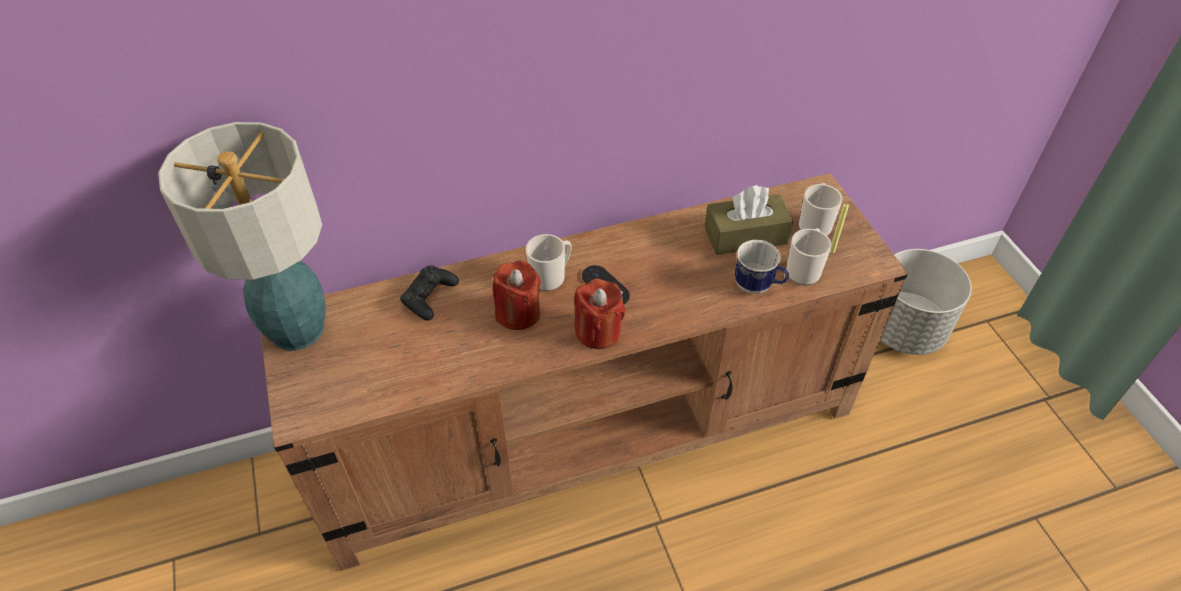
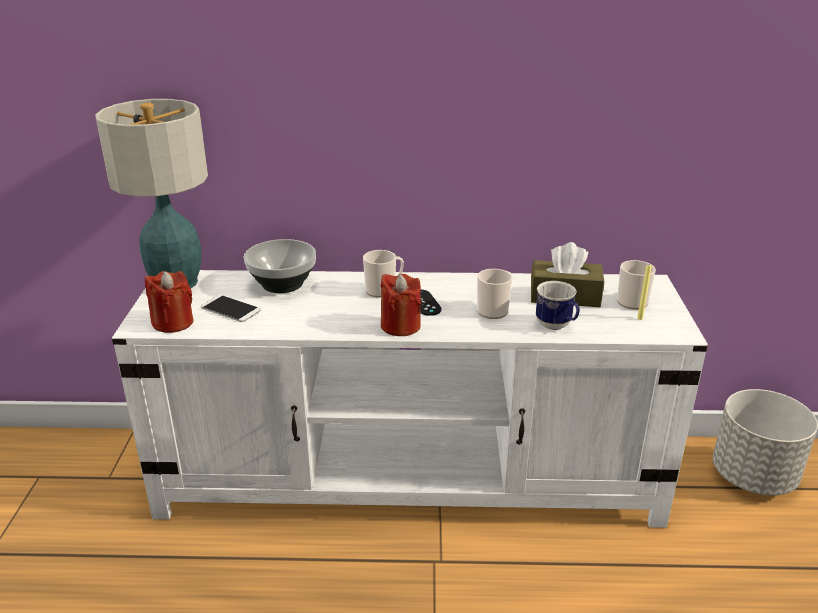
camera: 20 degrees right, 20 degrees down
brown tv stand [260,173,908,571] -> white tv stand [112,270,708,528]
black game controller [400,265,459,321] -> bowl [244,239,316,293]
red candle [493,260,541,330] -> red candle moved to [145,271,194,333]
mug [786,228,832,285] -> mug moved to [477,269,512,319]
none -> phone [201,295,261,322]

